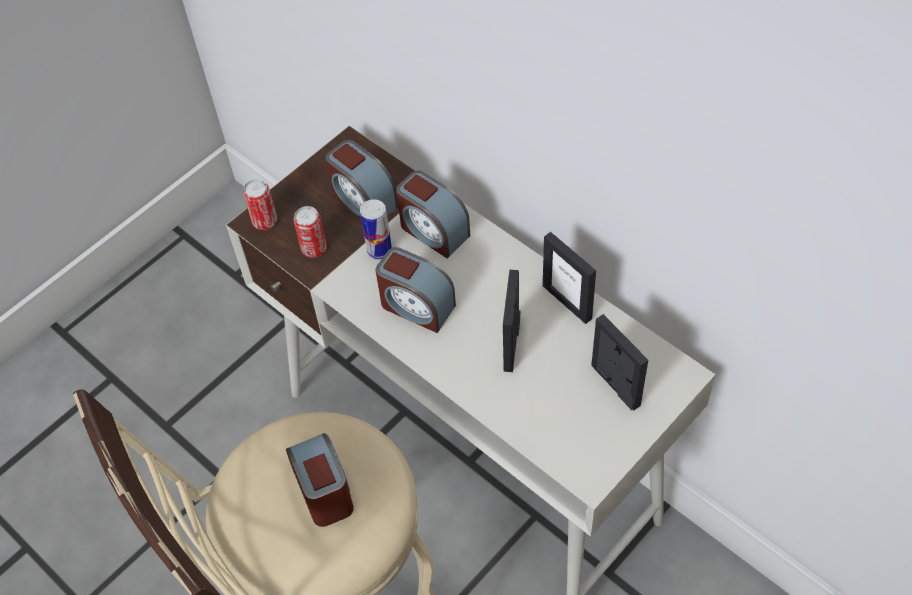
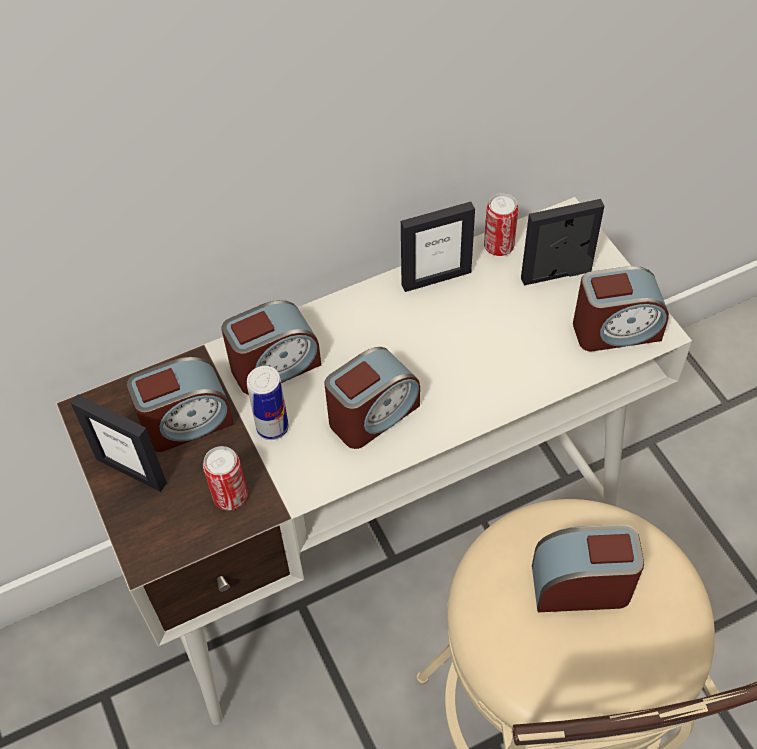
camera: 70 degrees left, 0 degrees up
can [243,179,277,230] -> can moved to [484,193,518,256]
picture frame [503,270,520,372] -> picture frame moved to [71,394,167,492]
none -> alarm clock [573,266,669,351]

